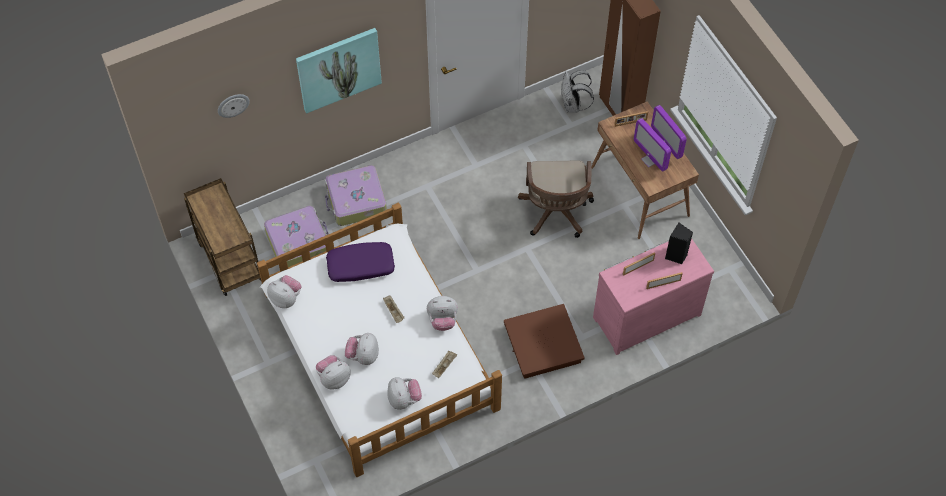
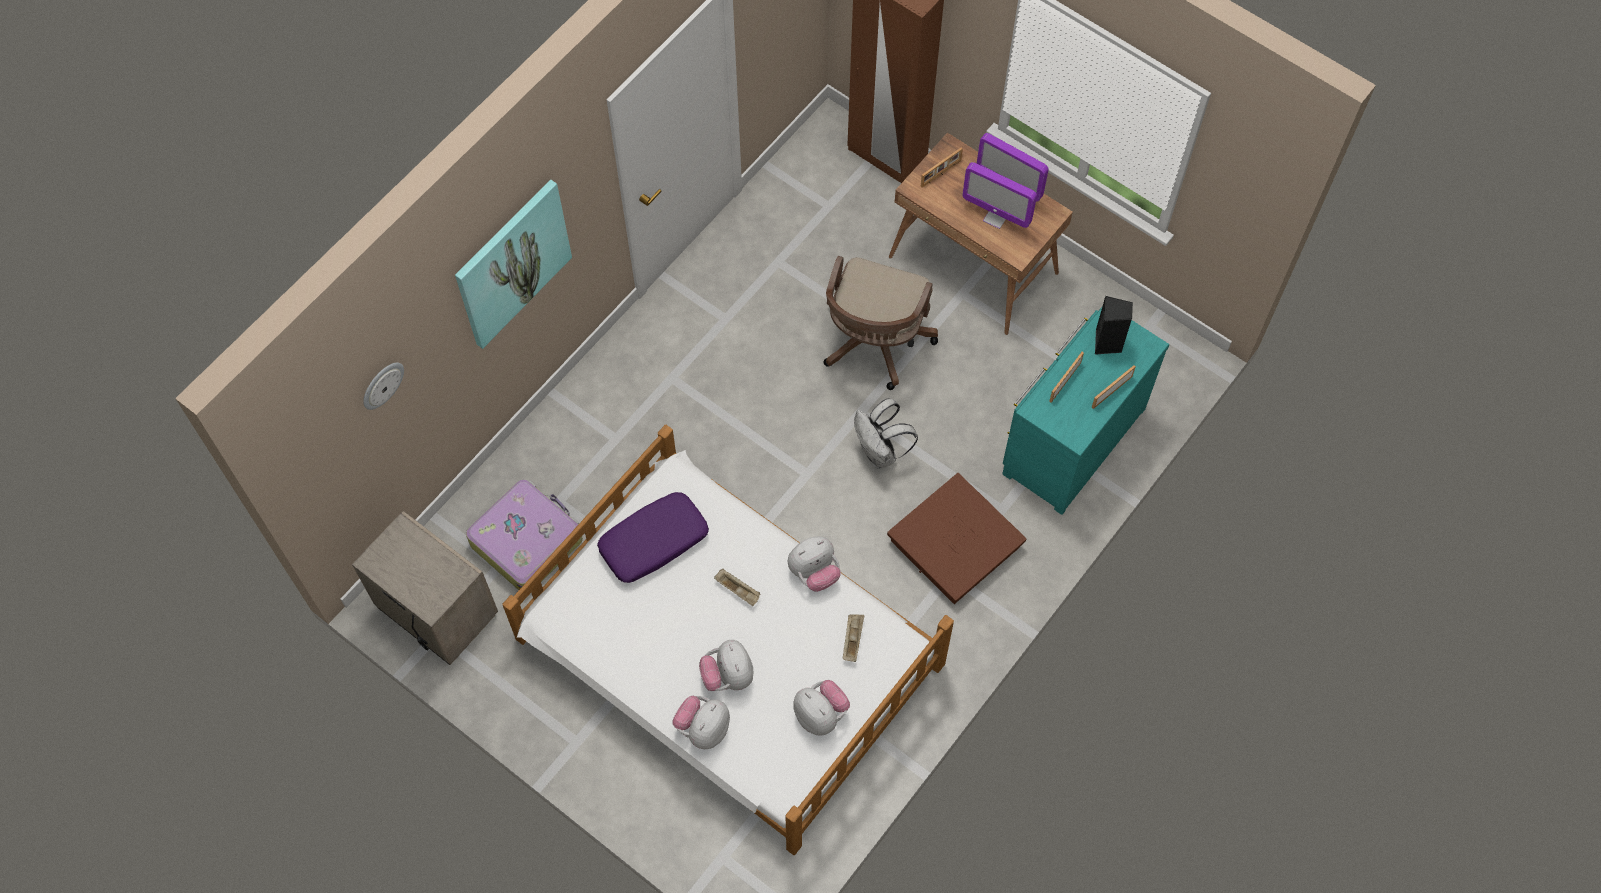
camera: 25 degrees left, 5 degrees up
brown cart [184,178,261,296] -> beige nightstand [352,511,498,665]
plush toy [267,275,302,308] -> none
suitcase [325,165,387,226] -> none
brown office chair [518,161,594,238] -> brown office chair turned 45 degrees clockwise [824,256,938,390]
white backpack [561,70,594,113] -> white backpack moved to [854,399,918,469]
pink dresser [593,238,714,355] -> turquoise dresser [1002,307,1169,515]

